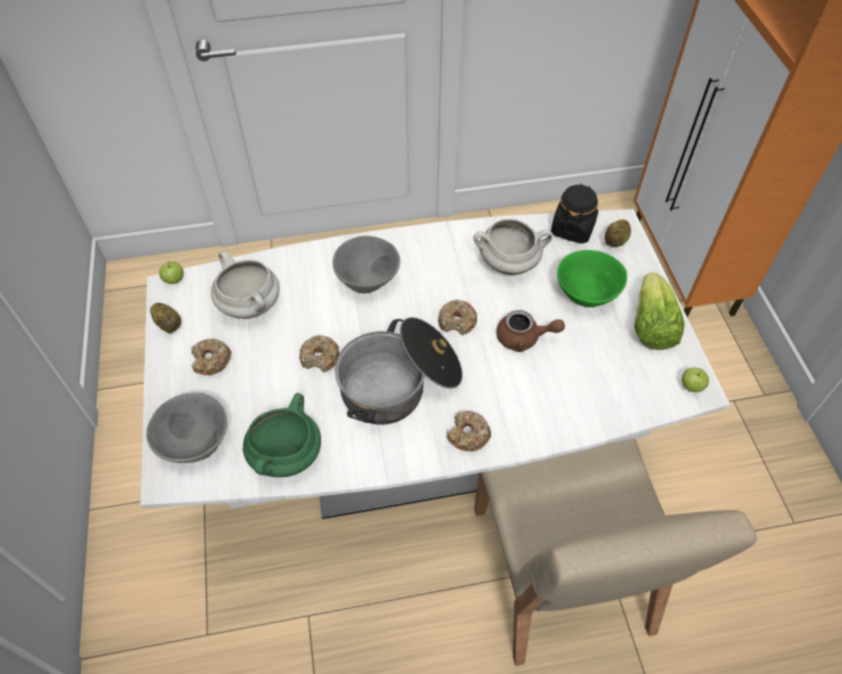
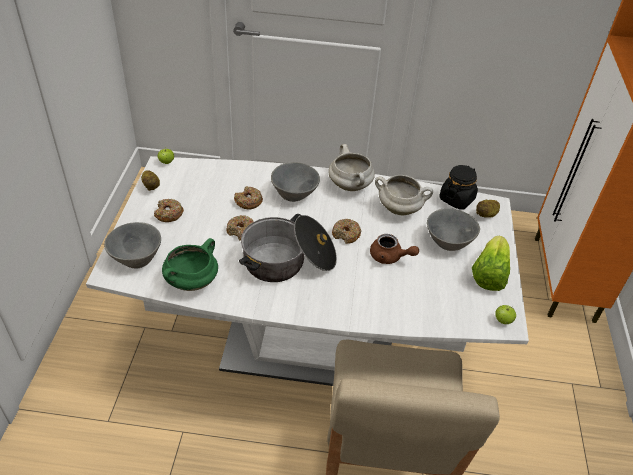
camera: 15 degrees right, 10 degrees down
white cooking pot [211,251,280,319] -> white cooking pot moved to [328,144,375,191]
donut [447,411,491,451] -> donut moved to [234,186,263,210]
green bowl [557,250,627,307] -> grey bowl [427,208,480,251]

